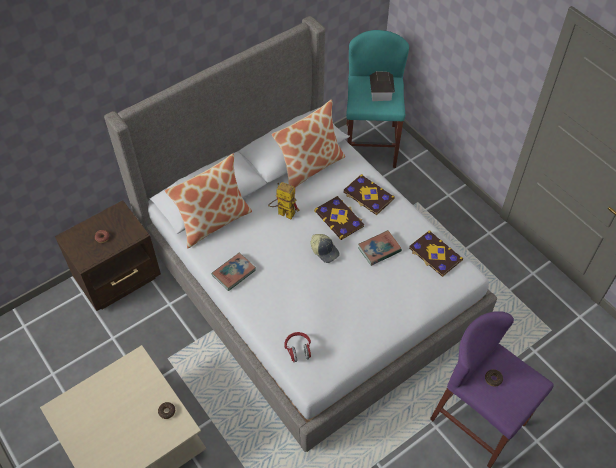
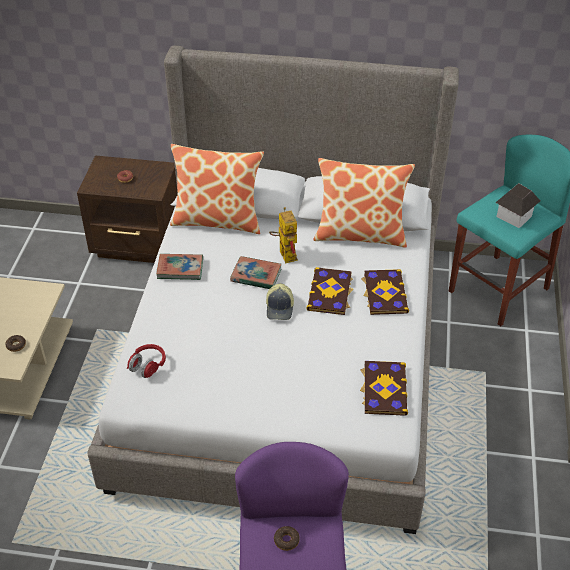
camera: 45 degrees right, 10 degrees down
book [358,230,402,266] -> book moved to [230,256,282,289]

